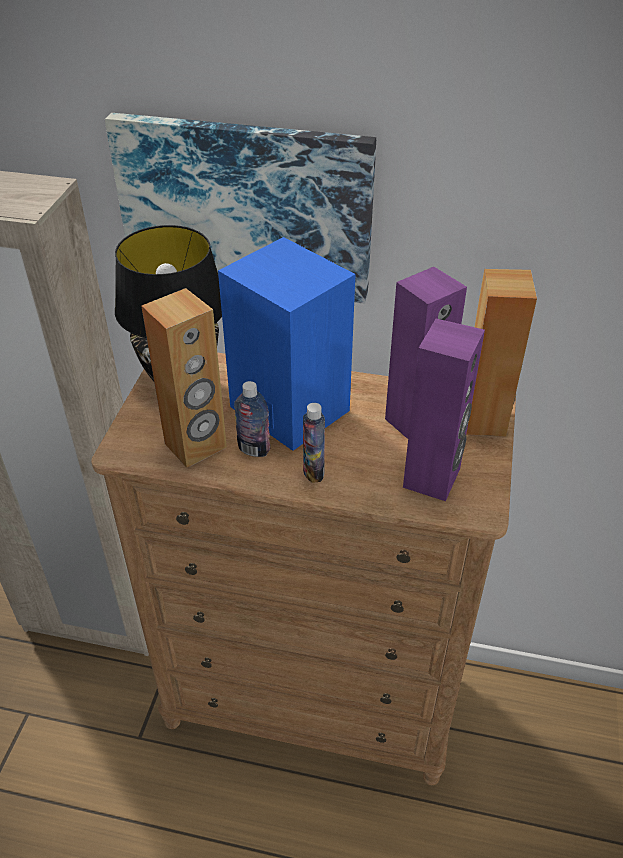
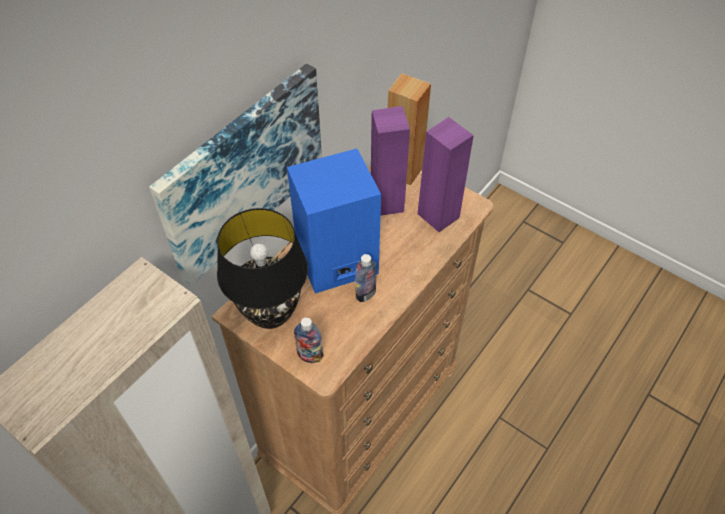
camera: 65 degrees left, 10 degrees up
brown speaker [141,288,227,468] -> none
bottle [303,403,325,483] -> bottle moved to [294,317,323,363]

